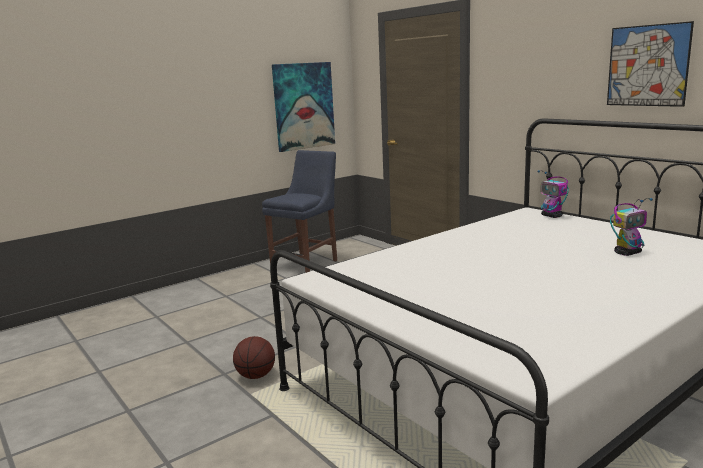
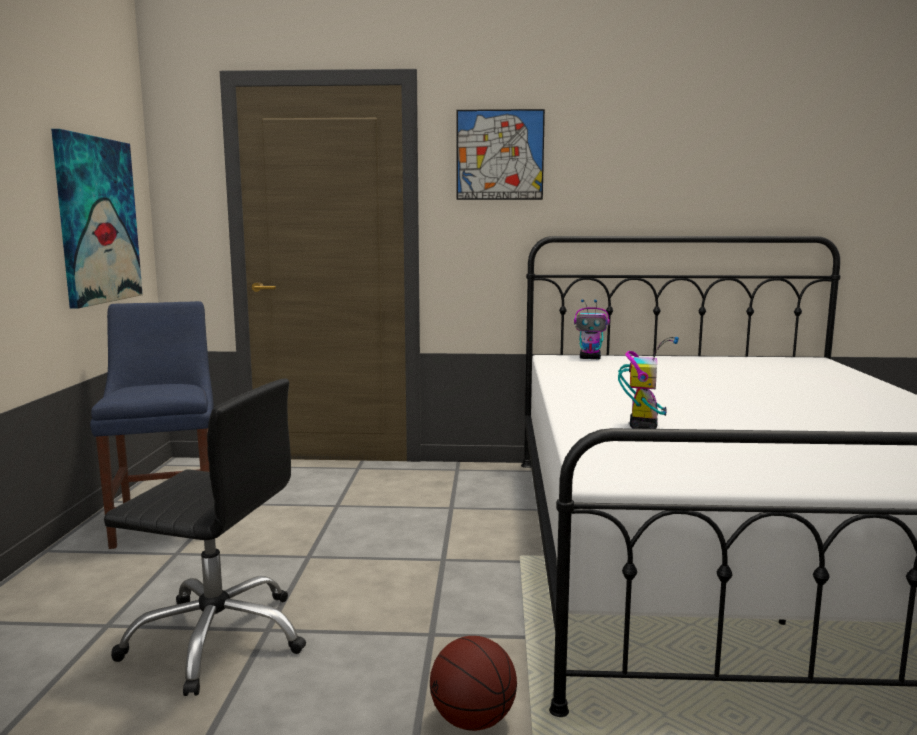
camera: 50 degrees left, 5 degrees down
picture [607,21,694,107] -> picture moved to [456,109,545,200]
toy robot [610,198,653,256] -> toy robot moved to [618,337,679,429]
none -> black office chair [104,379,306,696]

